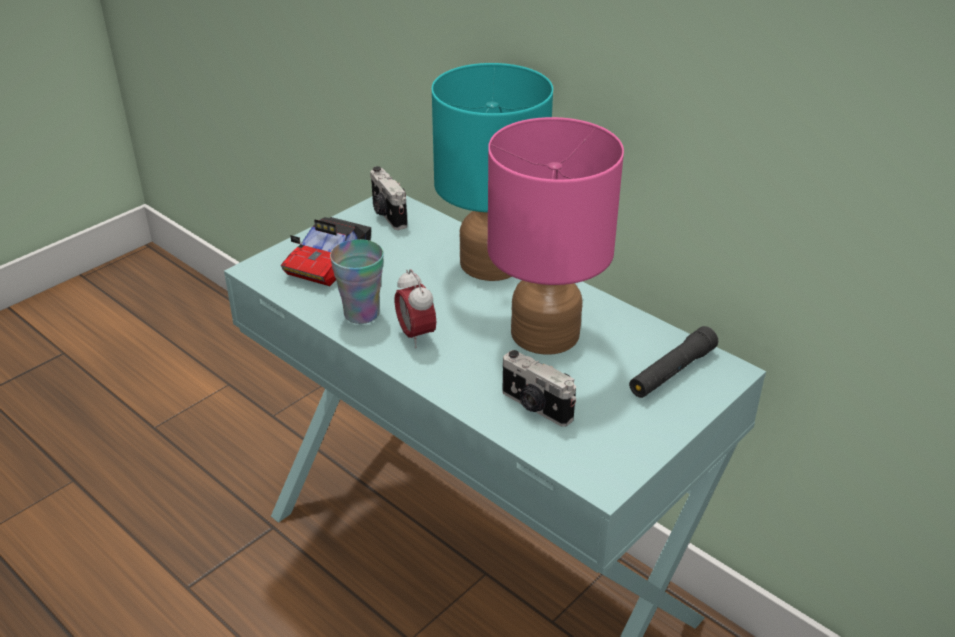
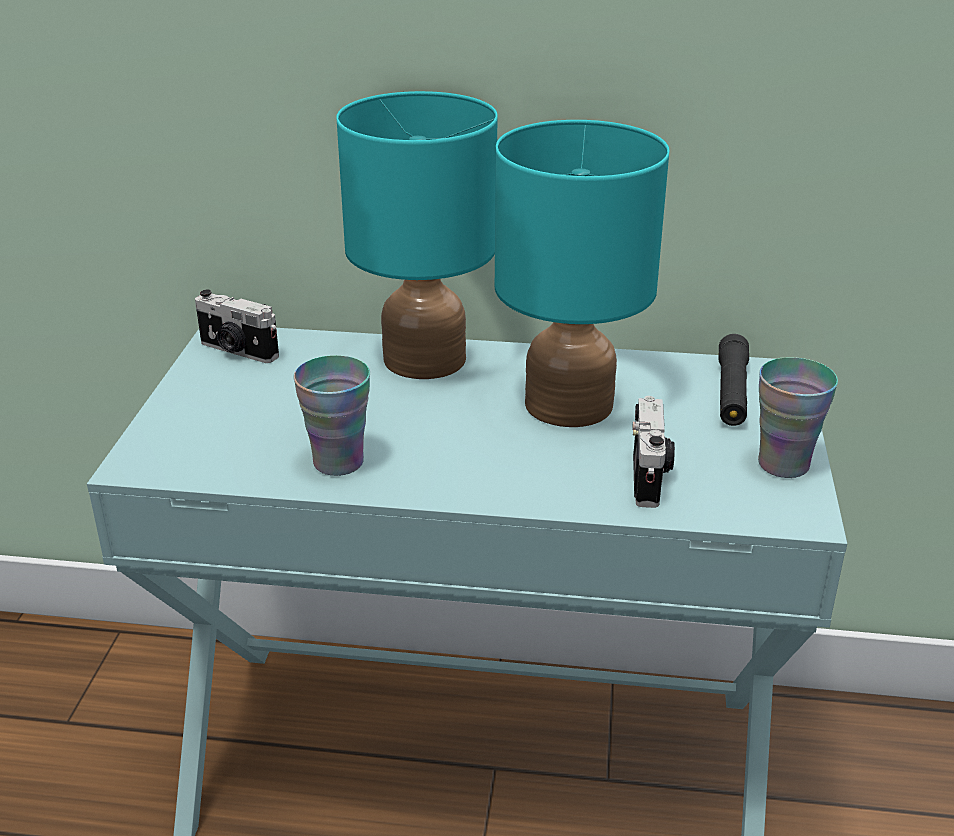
camera: 35 degrees left, 5 degrees down
toy car [281,217,371,286] -> none
alarm clock [394,269,436,348] -> none
pink table lamp [488,117,624,355] -> turquoise table lamp [495,120,669,427]
camera [502,350,576,427] -> camera turned 90 degrees counterclockwise [632,396,675,508]
none -> cup [758,357,838,478]

